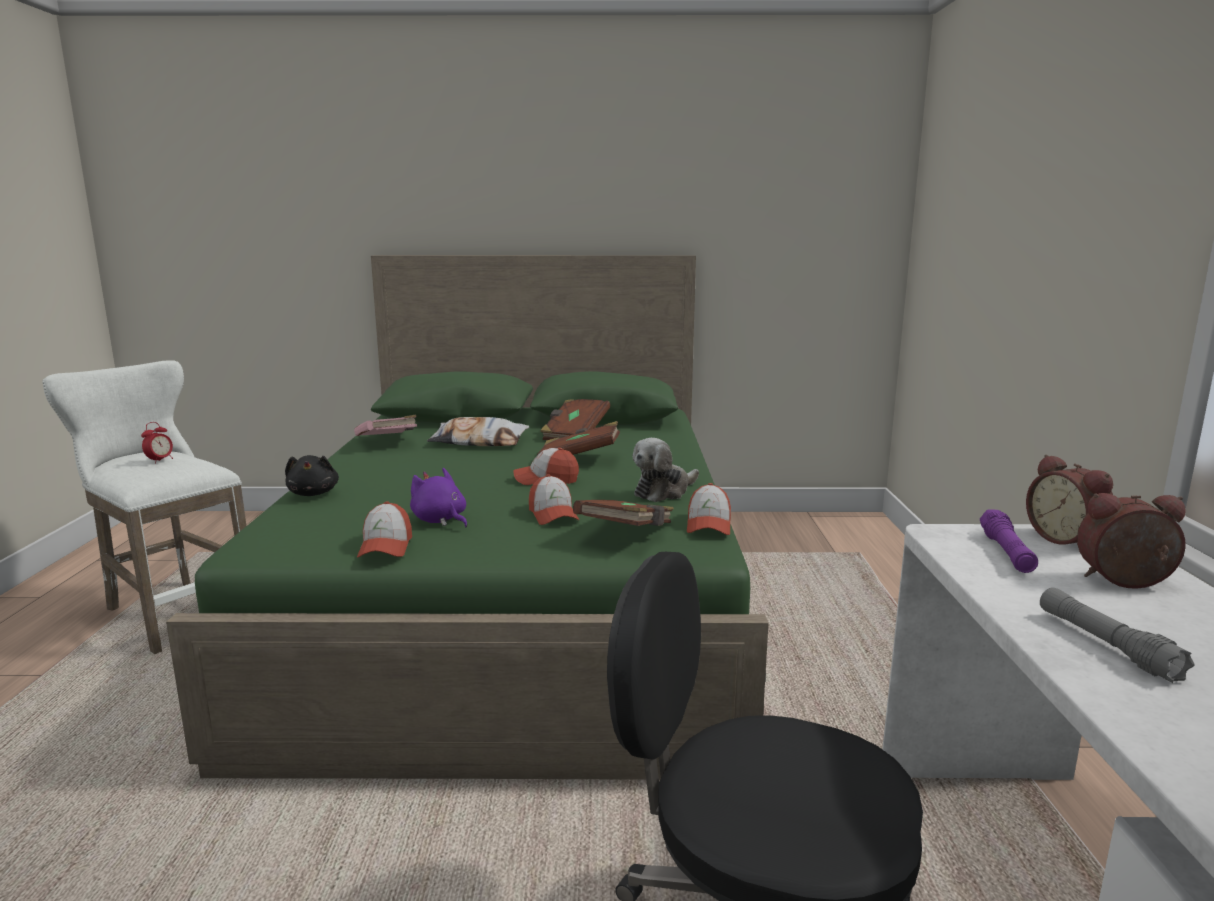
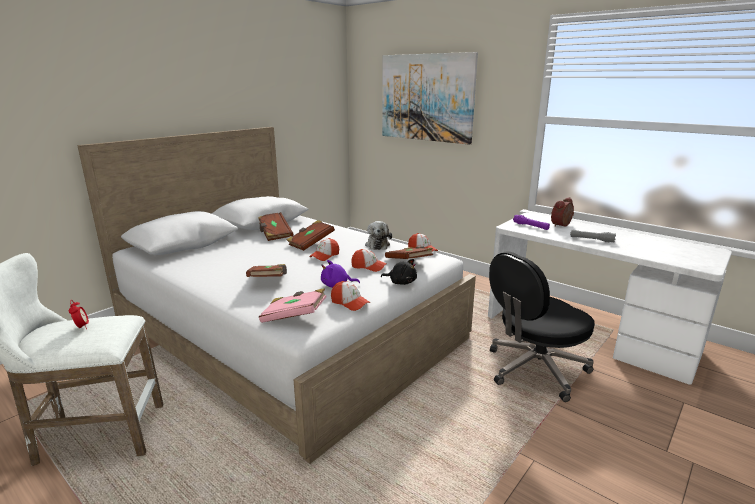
camera: 50 degrees left, 5 degrees up
green bed [166,255,769,780] -> white bed [77,127,476,464]
black plush toy [285,455,339,496] -> black plush toy moved to [381,259,417,285]
pink book [354,415,417,436] -> pink book moved to [259,288,327,323]
pillow [427,417,529,446] -> none
alarm clock [1026,454,1113,545] -> none
none -> brown book [246,264,287,277]
none -> picture [382,52,478,145]

